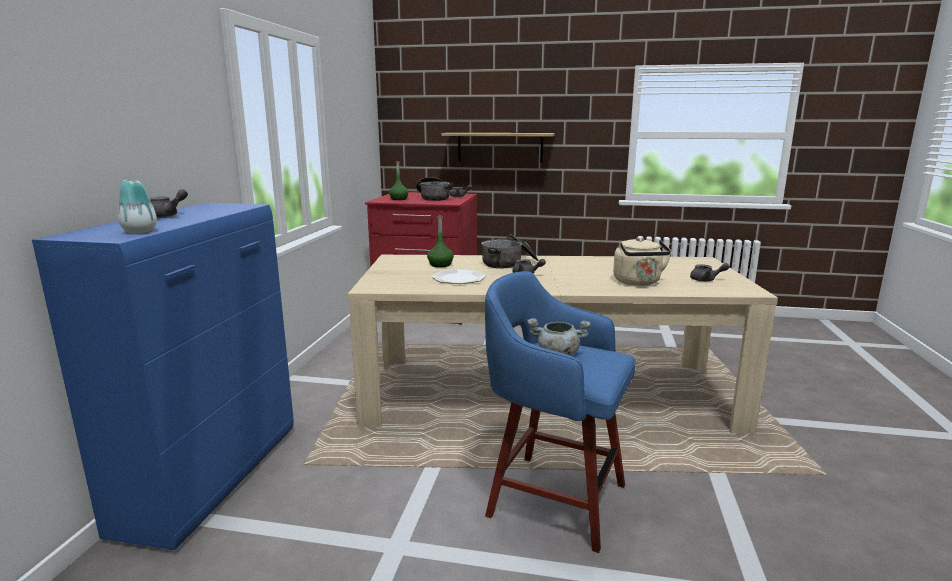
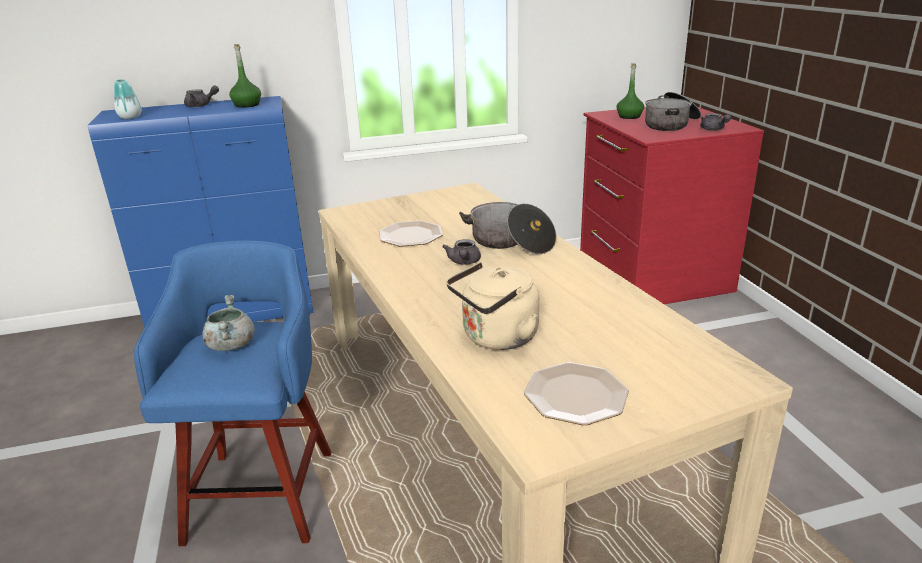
camera: 65 degrees right, 10 degrees up
green bottle [427,215,454,267] -> green bottle moved to [229,44,261,108]
shelf [441,133,555,163] -> none
grey teapot [690,263,730,282] -> plate [524,362,629,425]

